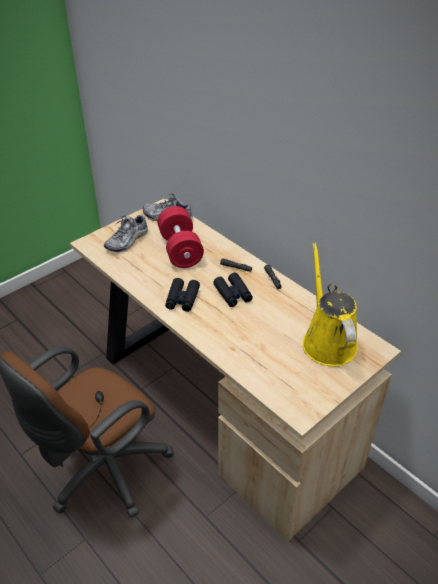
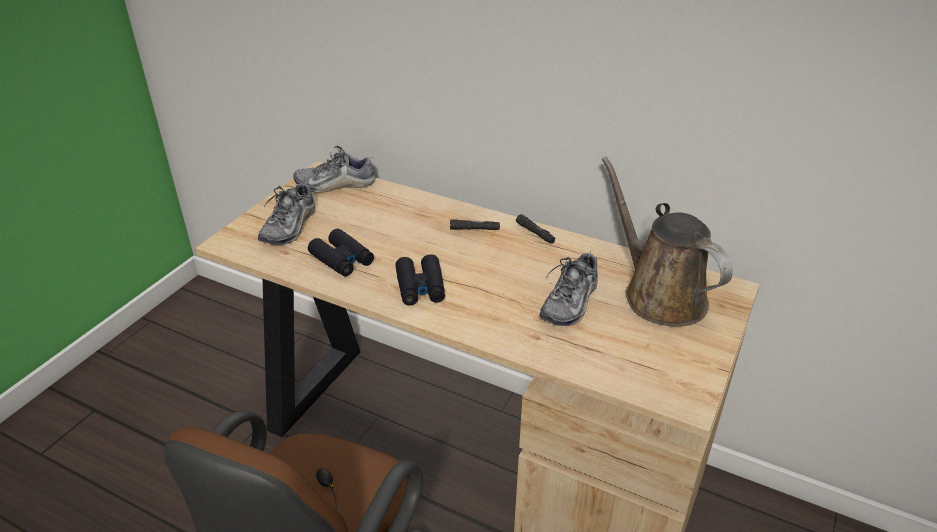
camera: 20 degrees left, 5 degrees down
red dumbbell [157,206,204,268] -> none
black binoculars [213,272,253,307] -> black binoculars moved to [308,229,374,276]
yellow watering can [302,243,358,367] -> brown watering can [602,157,733,327]
none -> shoe [539,251,598,326]

